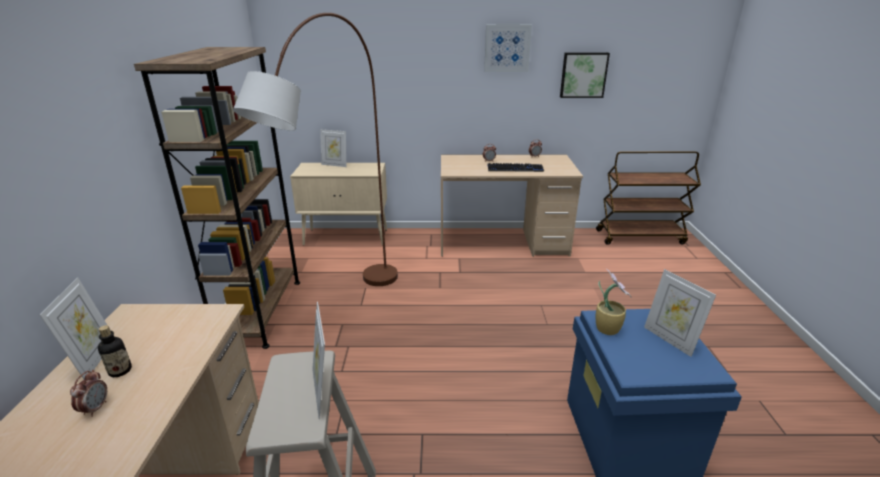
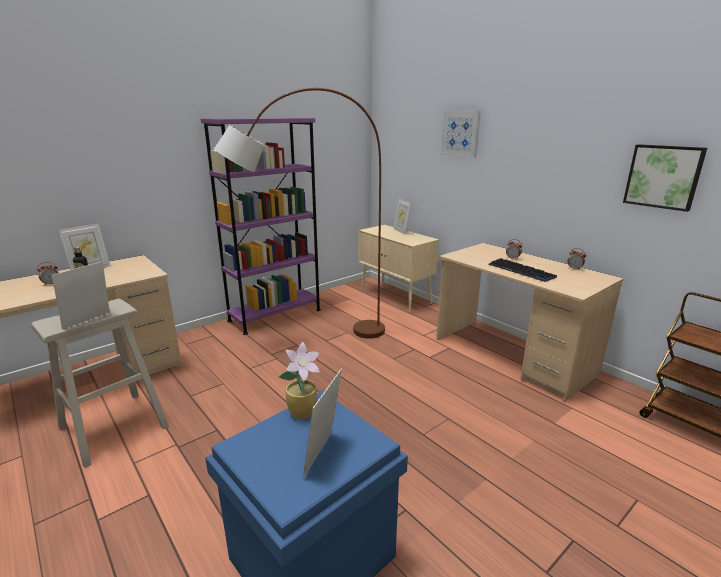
camera: 50 degrees right, 5 degrees down
brown bookcase [134,47,300,349] -> purple bookcase [201,118,321,335]
picture [484,24,532,72] -> picture moved to [441,111,481,158]

